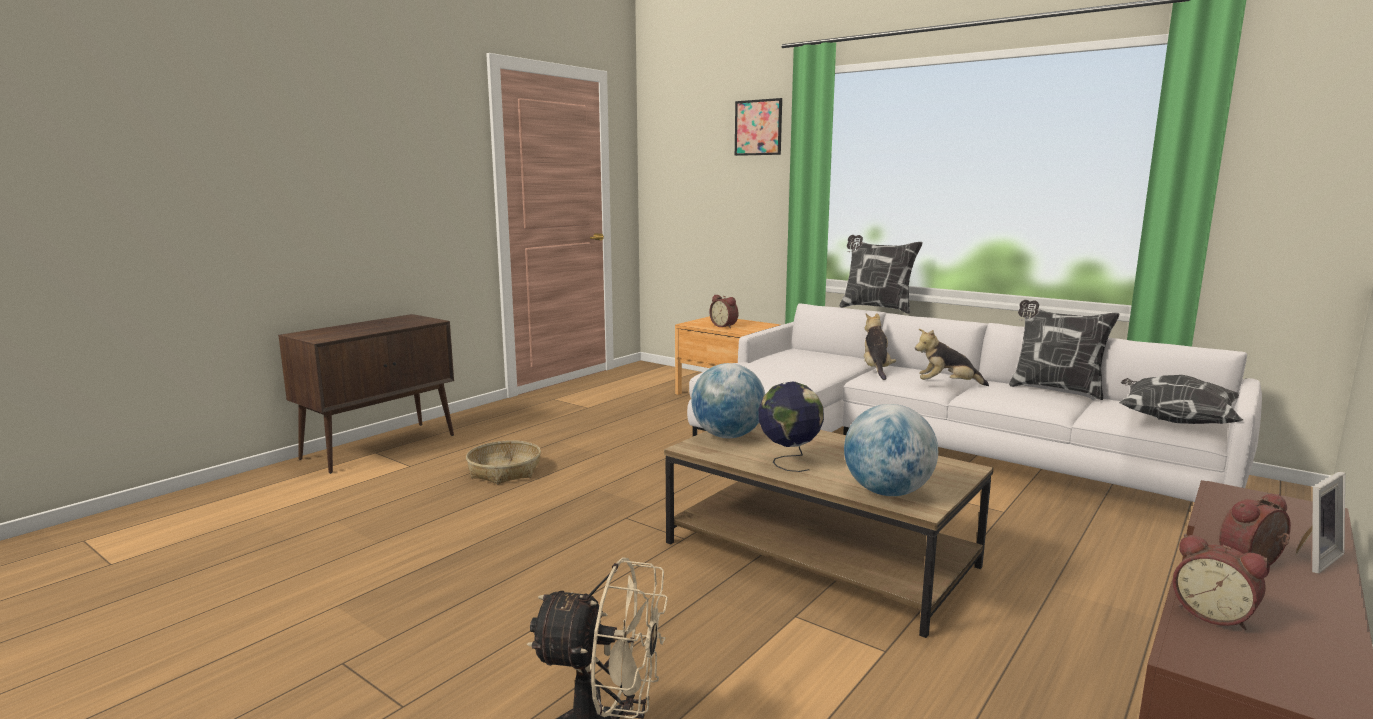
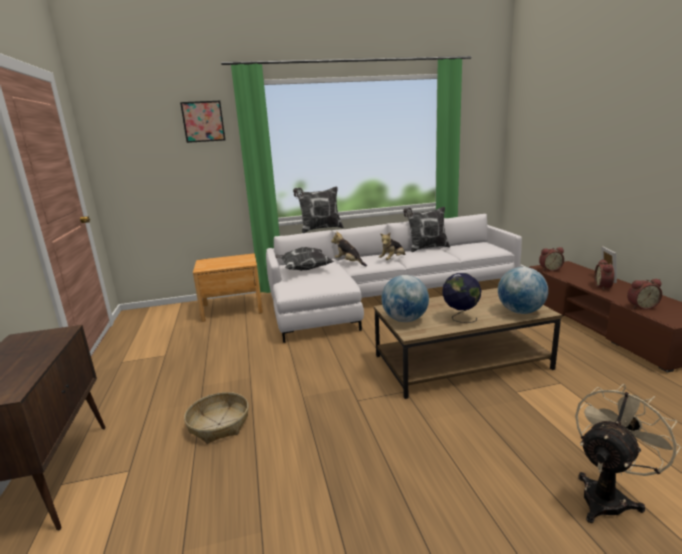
camera: 50 degrees left, 5 degrees up
alarm clock [709,294,738,328] -> alarm clock moved to [539,247,564,271]
pillow [1119,375,1244,424] -> pillow moved to [275,247,333,271]

